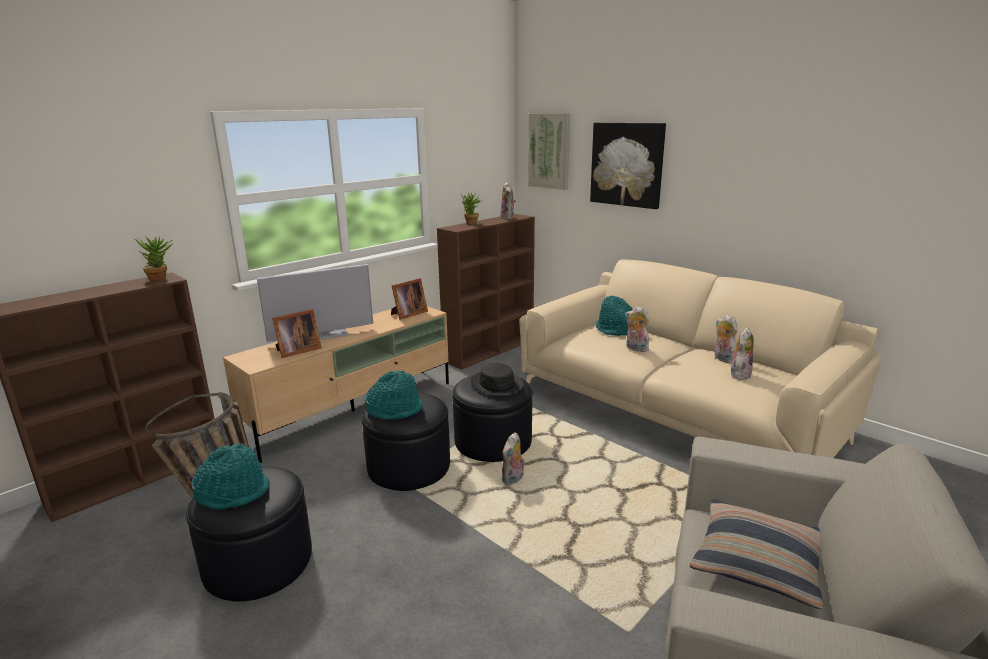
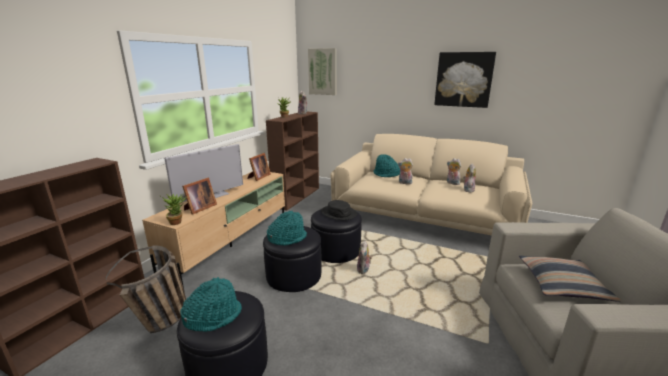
camera: 20 degrees left, 0 degrees up
potted plant [135,236,173,282] -> potted plant moved to [161,194,186,225]
picture [590,123,666,209] -> picture moved to [434,52,496,108]

